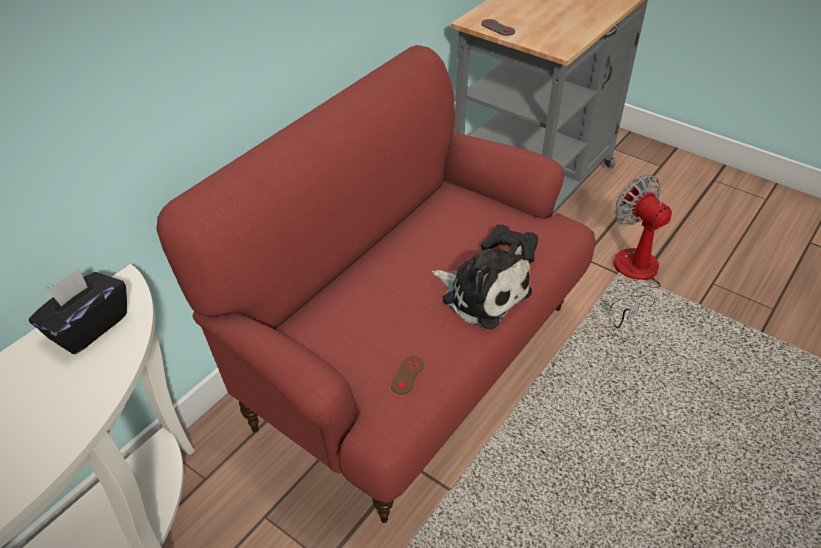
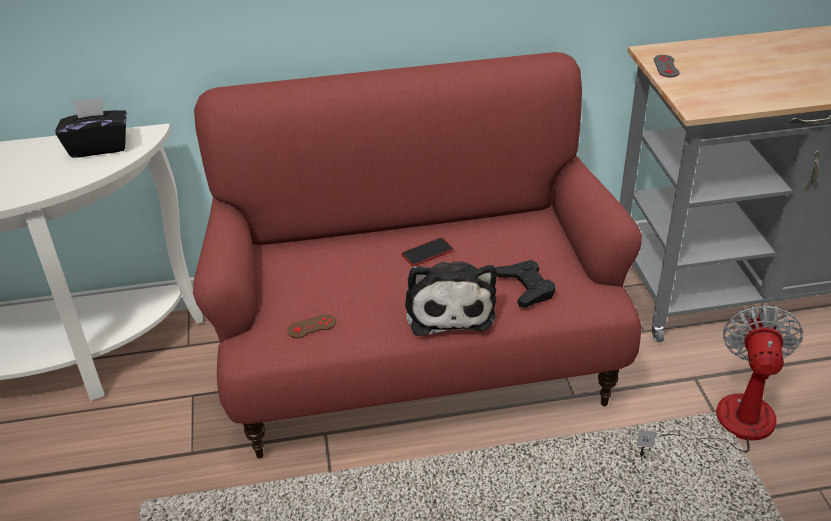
camera: 45 degrees right, 5 degrees down
none -> phone [402,238,453,266]

